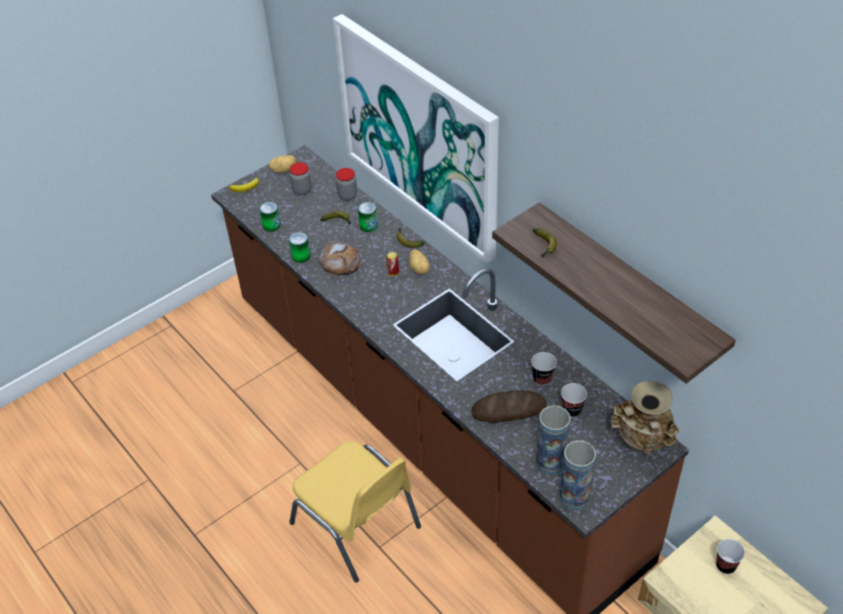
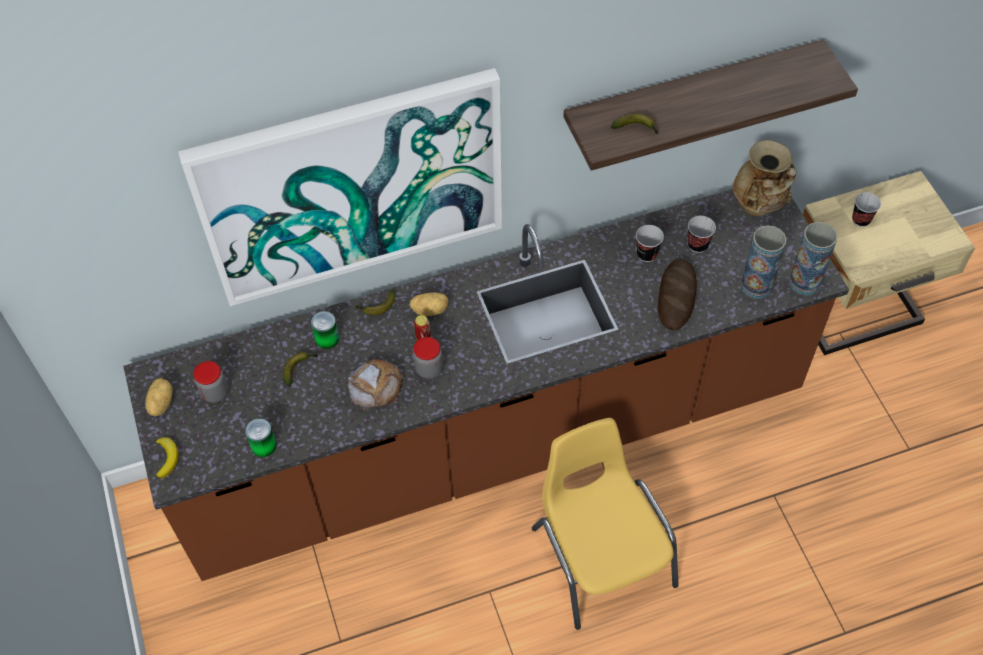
camera: 70 degrees left, 10 degrees up
can [289,232,310,263] -> none
yellow chair [289,440,421,582] -> yellow chair turned 90 degrees counterclockwise [532,418,679,630]
jar [336,168,357,201] -> jar moved to [413,337,443,379]

